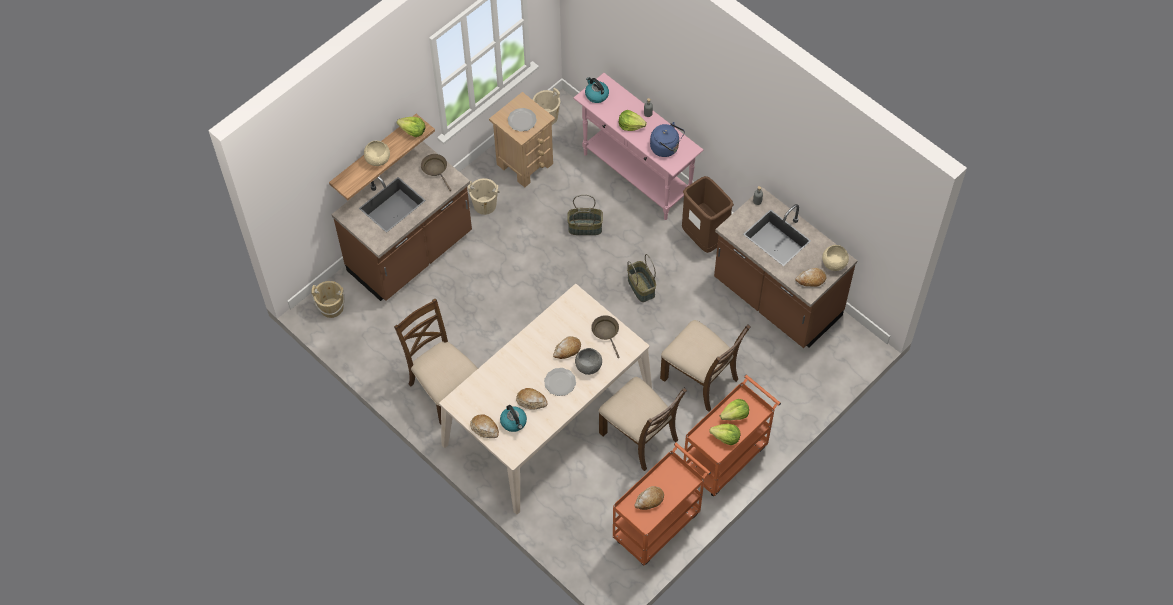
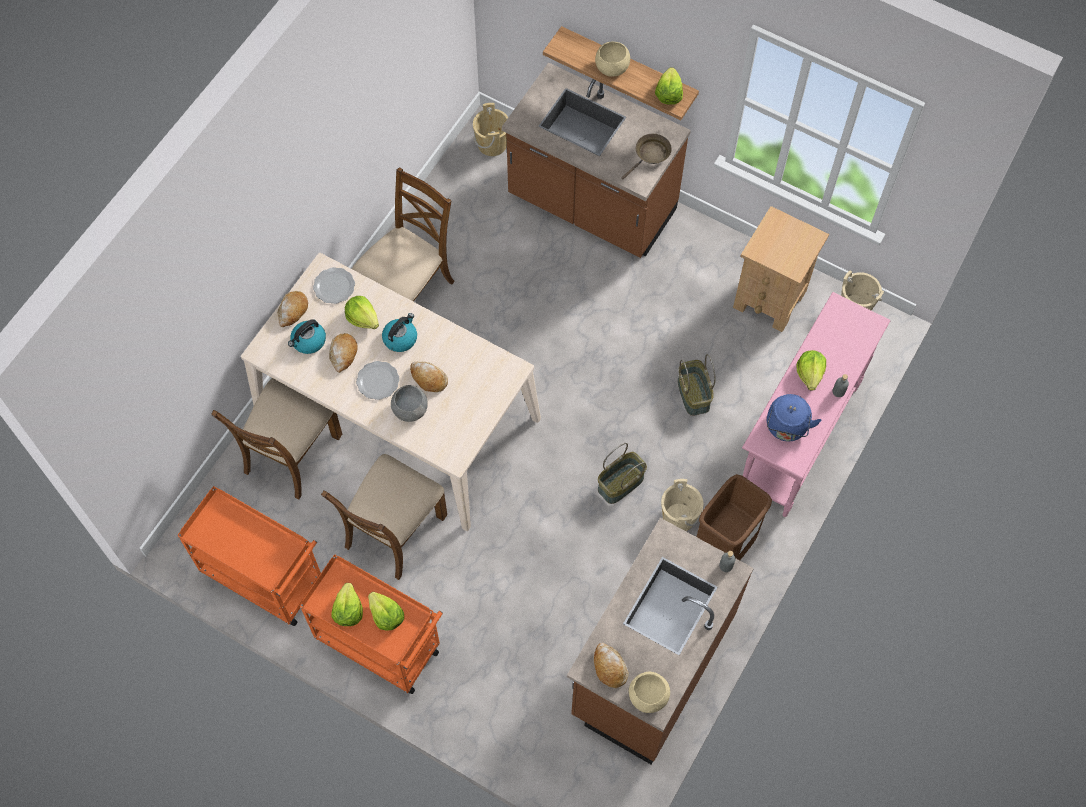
camera: 75 degrees right, 5 degrees up
beige bucket [468,178,500,215] -> beige bucket moved to [661,479,704,531]
plate [508,108,537,132] -> plate moved to [313,267,355,304]
kettle [585,77,609,103] -> kettle moved to [382,313,417,352]
brown frying pan [591,315,620,358] -> none
bread [634,486,664,510] -> none
brown chair [660,320,750,412] -> brown chair moved to [211,378,342,499]
none -> lettuce [345,296,379,329]

